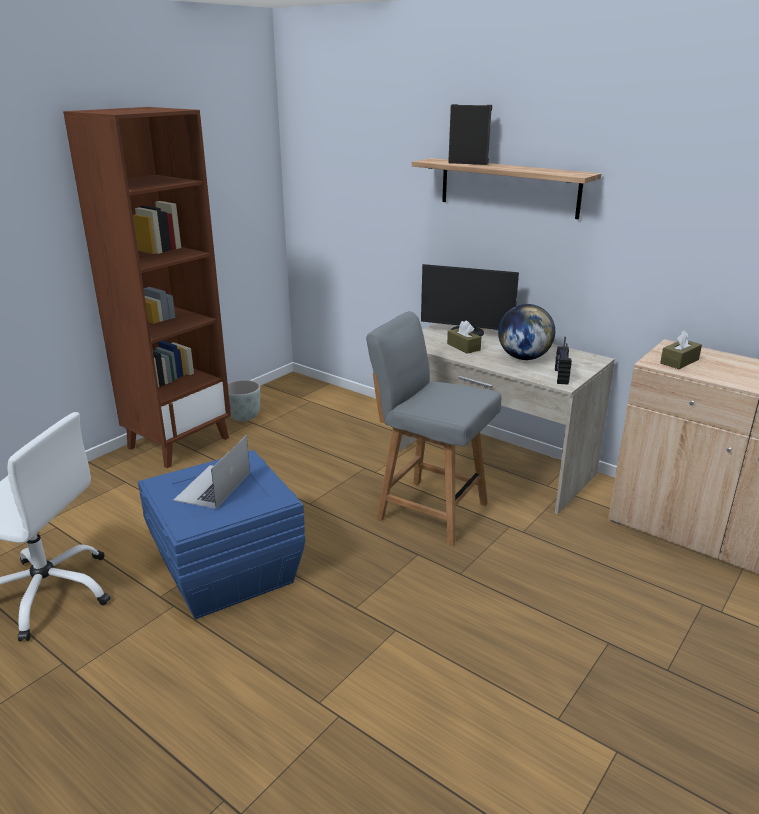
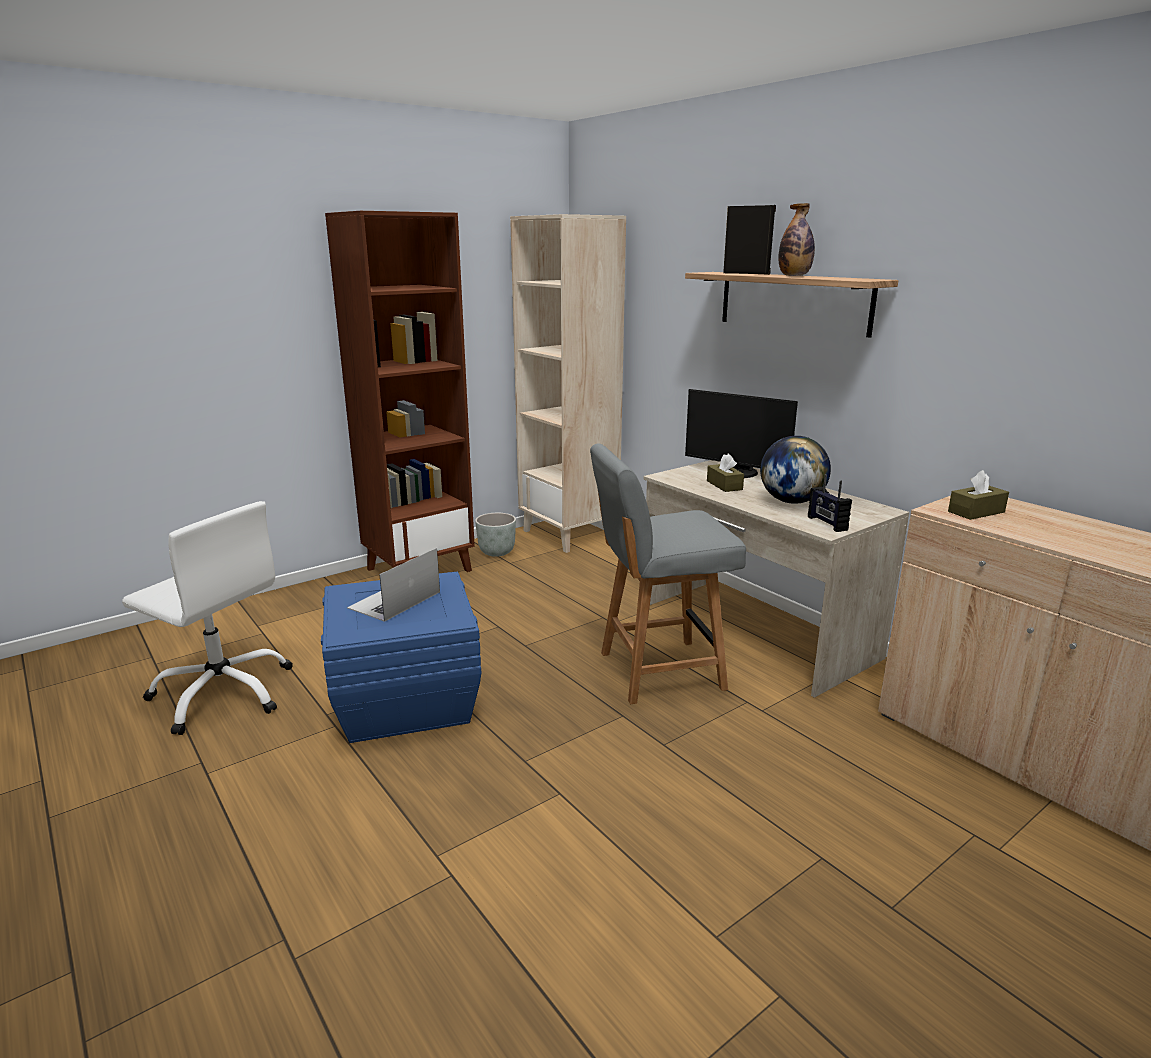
camera: 15 degrees right, 5 degrees down
grey chair [366,311,501,546] -> grey chair turned 60 degrees counterclockwise [590,444,746,704]
radio [555,337,572,385] -> radio turned 45 degrees counterclockwise [808,474,852,532]
none -> beige bookcase [510,214,626,553]
none -> bottle [778,203,815,276]

